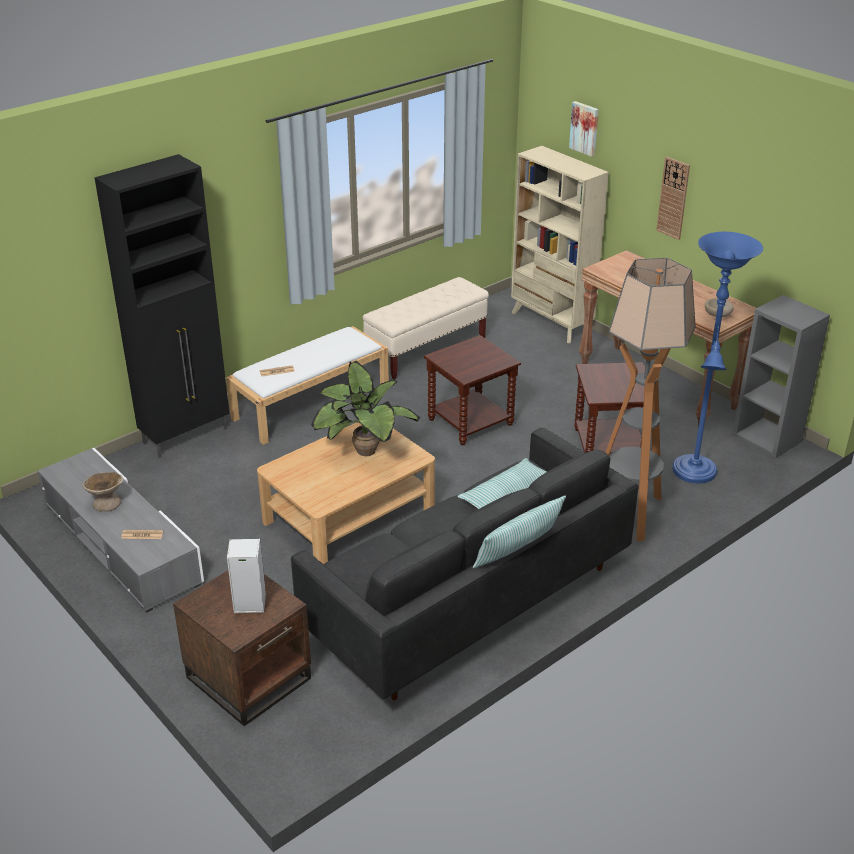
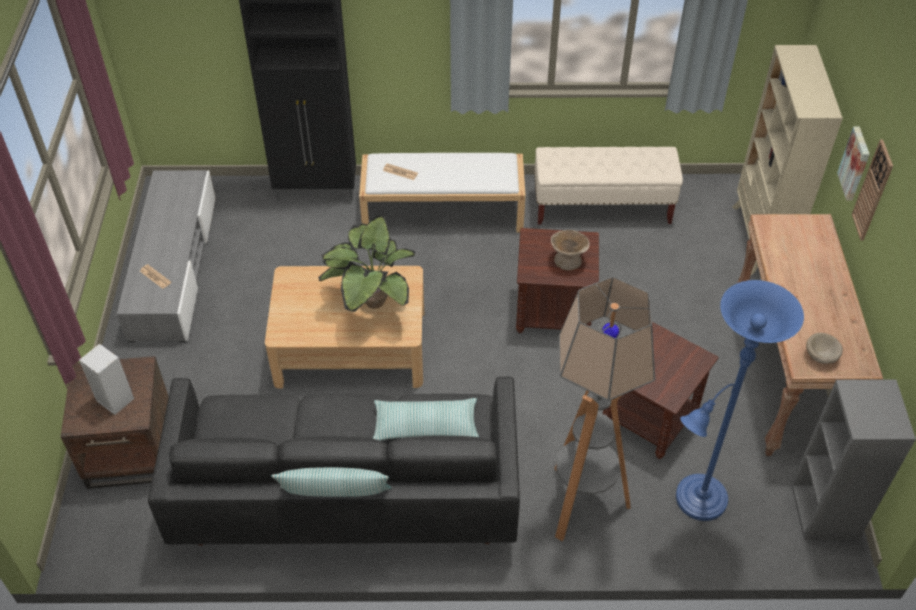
camera: 40 degrees right, 15 degrees up
beige bowl [83,472,123,512] -> beige bowl moved to [551,230,590,270]
picture [569,101,599,157] -> picture moved to [837,127,870,201]

